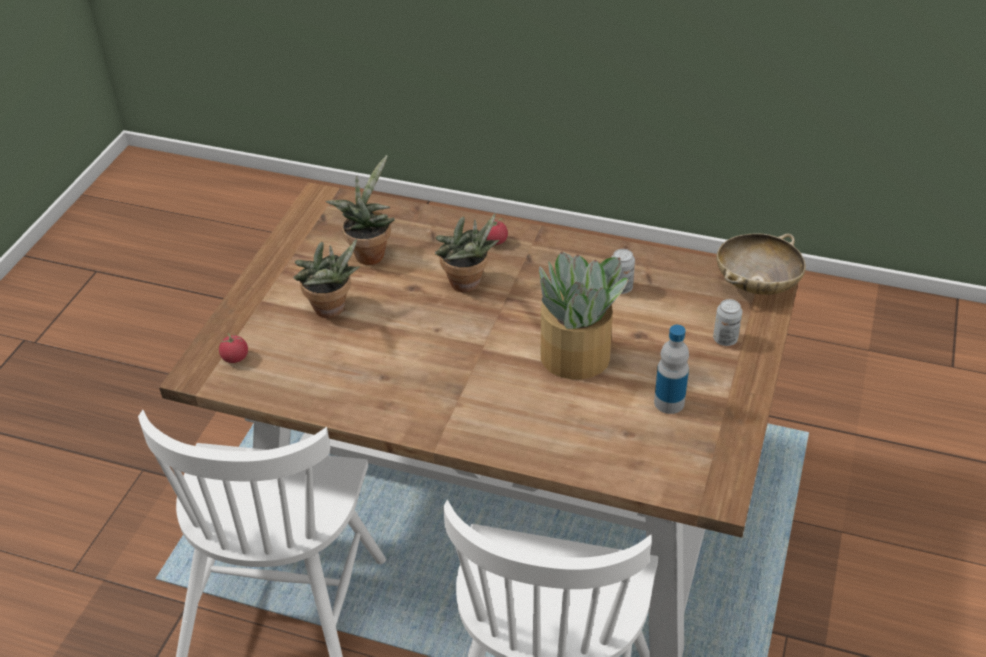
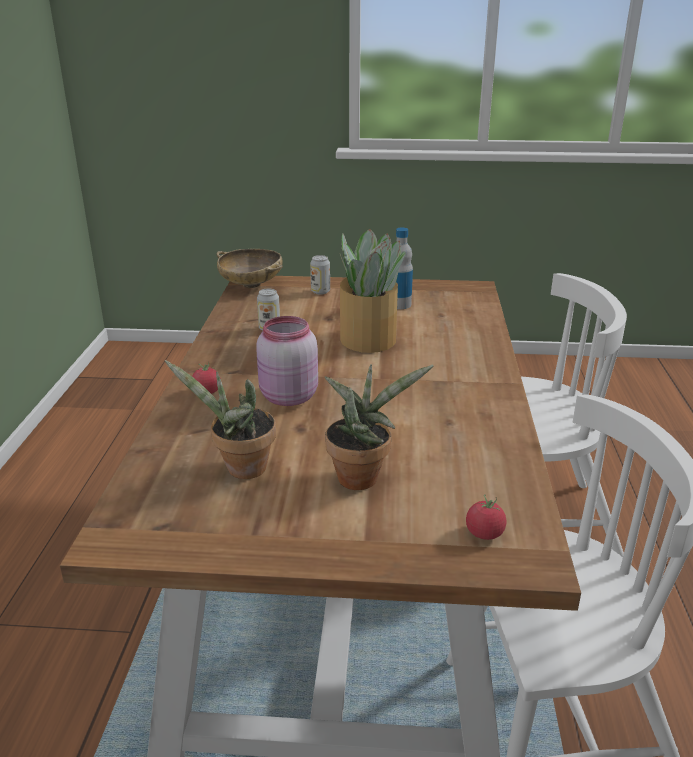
camera: 105 degrees left, 15 degrees down
potted plant [435,213,499,292] -> pink jar [256,316,318,406]

